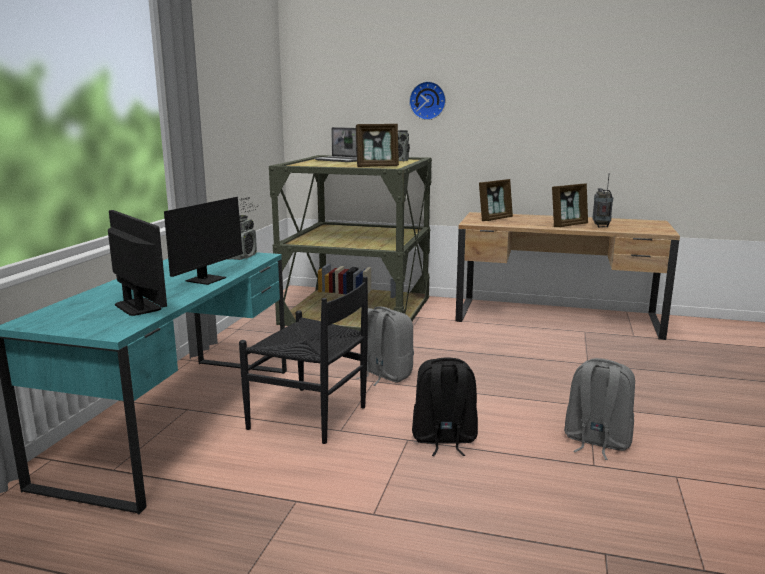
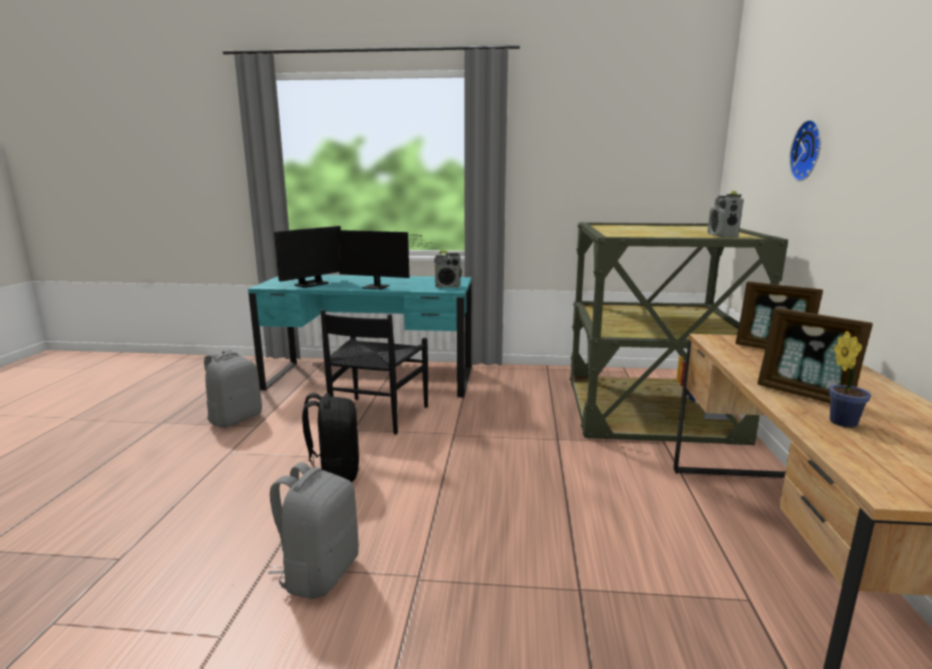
camera: 80 degrees right, 0 degrees up
laptop [313,127,357,162] -> none
picture frame [356,124,399,167] -> none
grey backpack [356,306,414,386] -> grey backpack moved to [204,349,262,428]
radio [592,173,613,228] -> potted plant [829,331,871,428]

